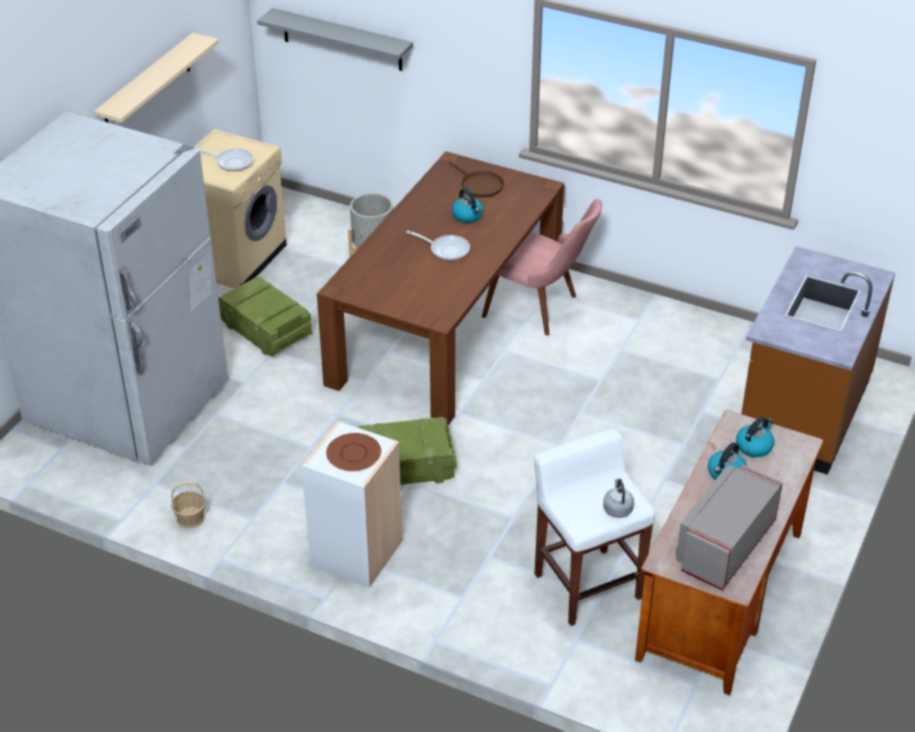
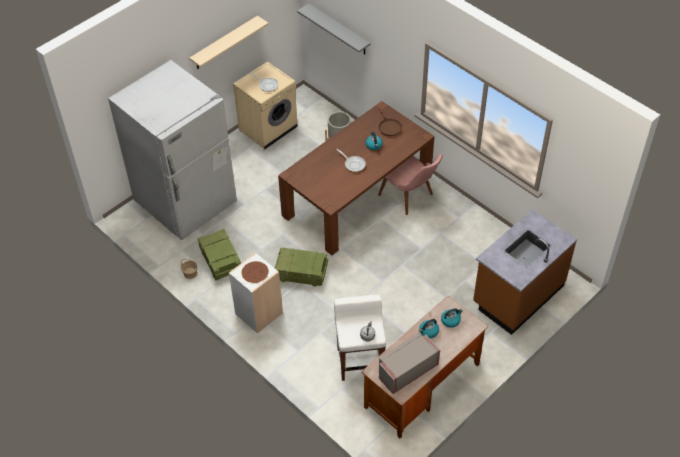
camera: 20 degrees right, 10 degrees up
crate [218,276,312,357] -> crate moved to [198,229,241,281]

